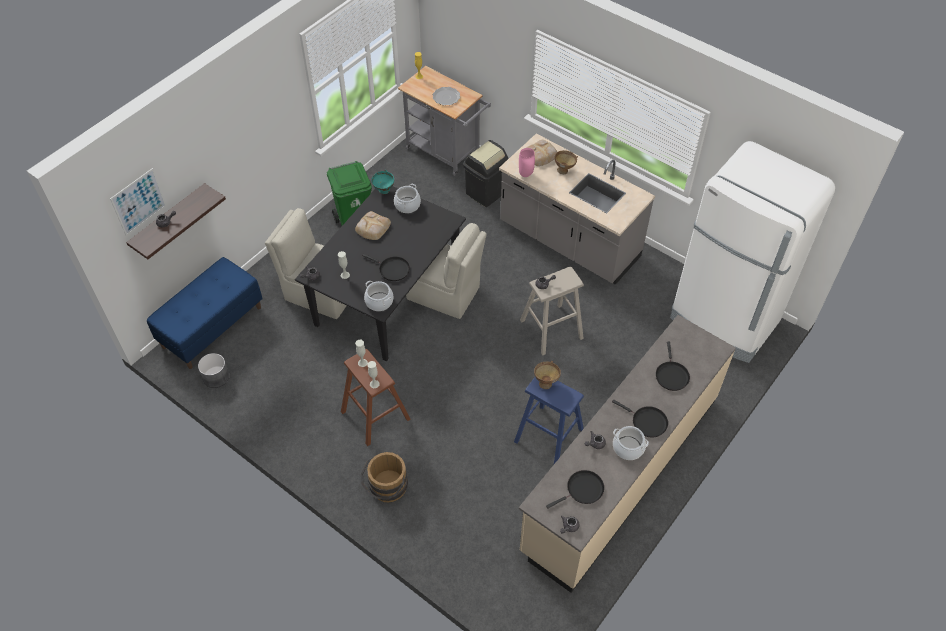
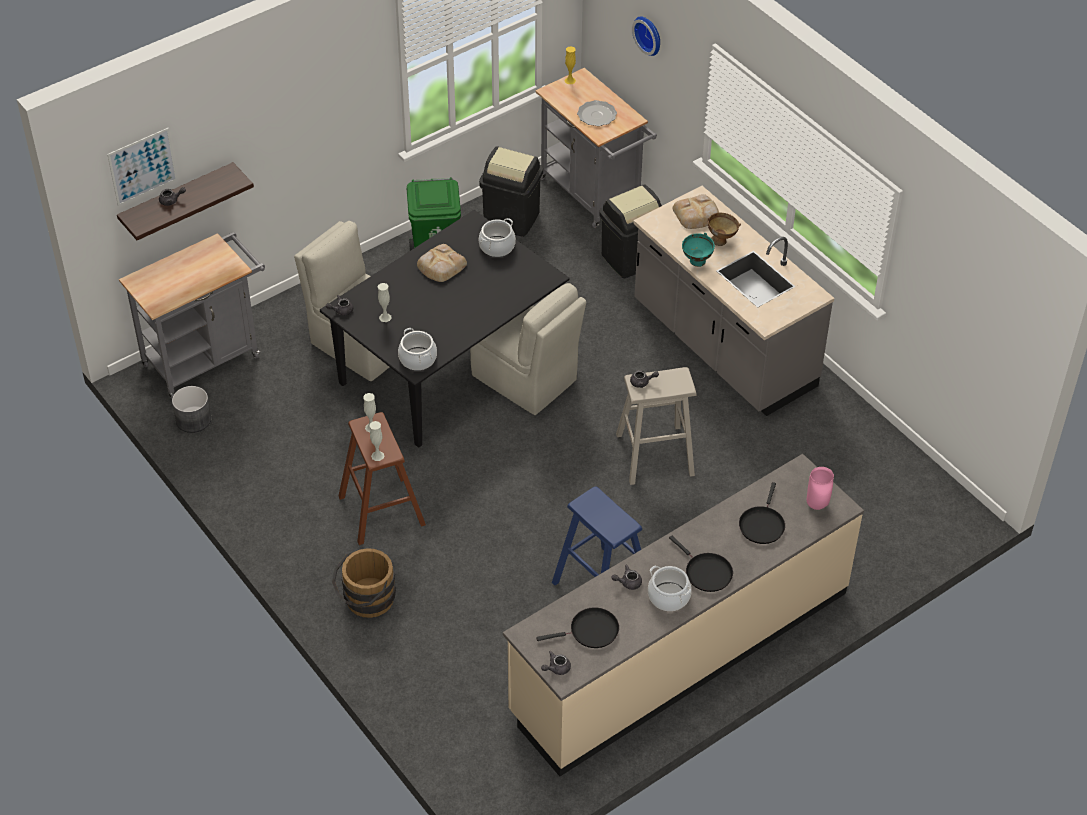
camera: 15 degrees right, 5 degrees down
blue bench [147,257,263,369] -> grey cart [119,232,265,399]
black frying pan [362,254,410,281] -> none
turquoise bowl [371,170,394,194] -> turquoise bowl moved to [682,233,715,267]
pink vase [519,148,535,177] -> pink vase moved to [807,467,834,510]
brown bowl [534,361,561,389] -> none
white fridge [670,141,835,363] -> none
none -> black trash can [479,146,543,237]
none -> wall clock [632,16,660,56]

